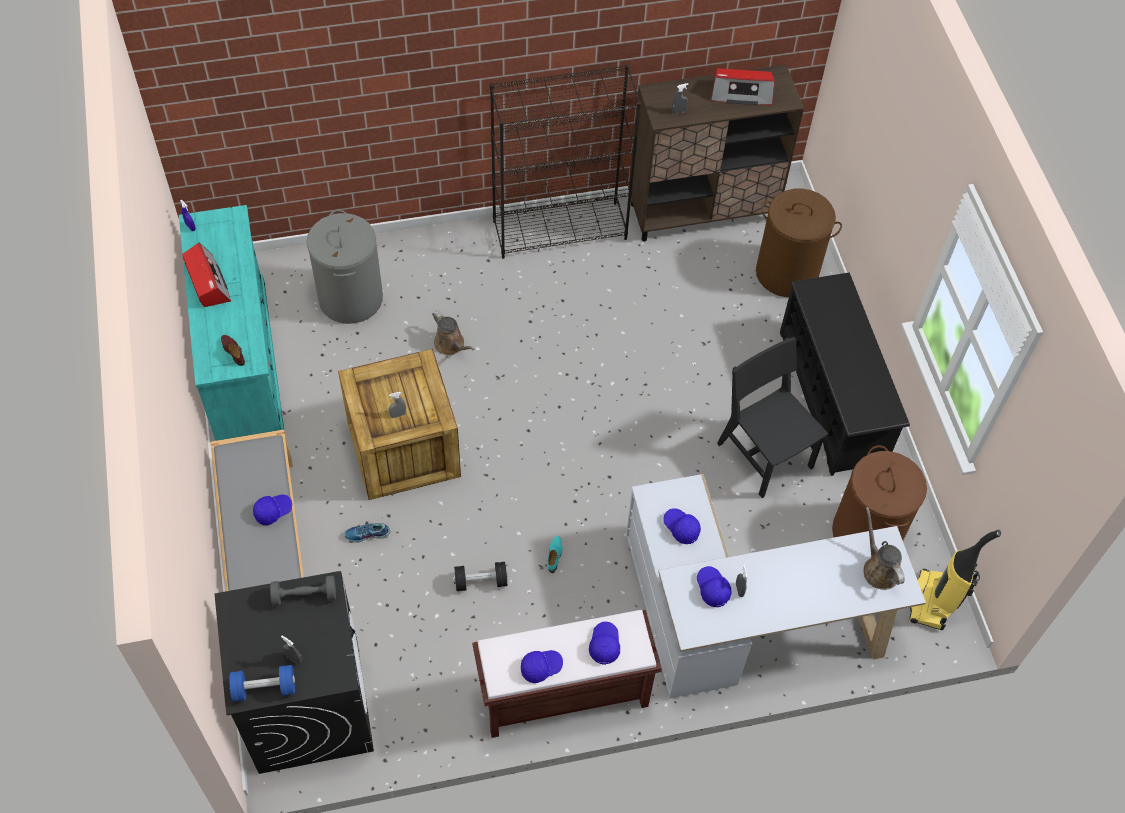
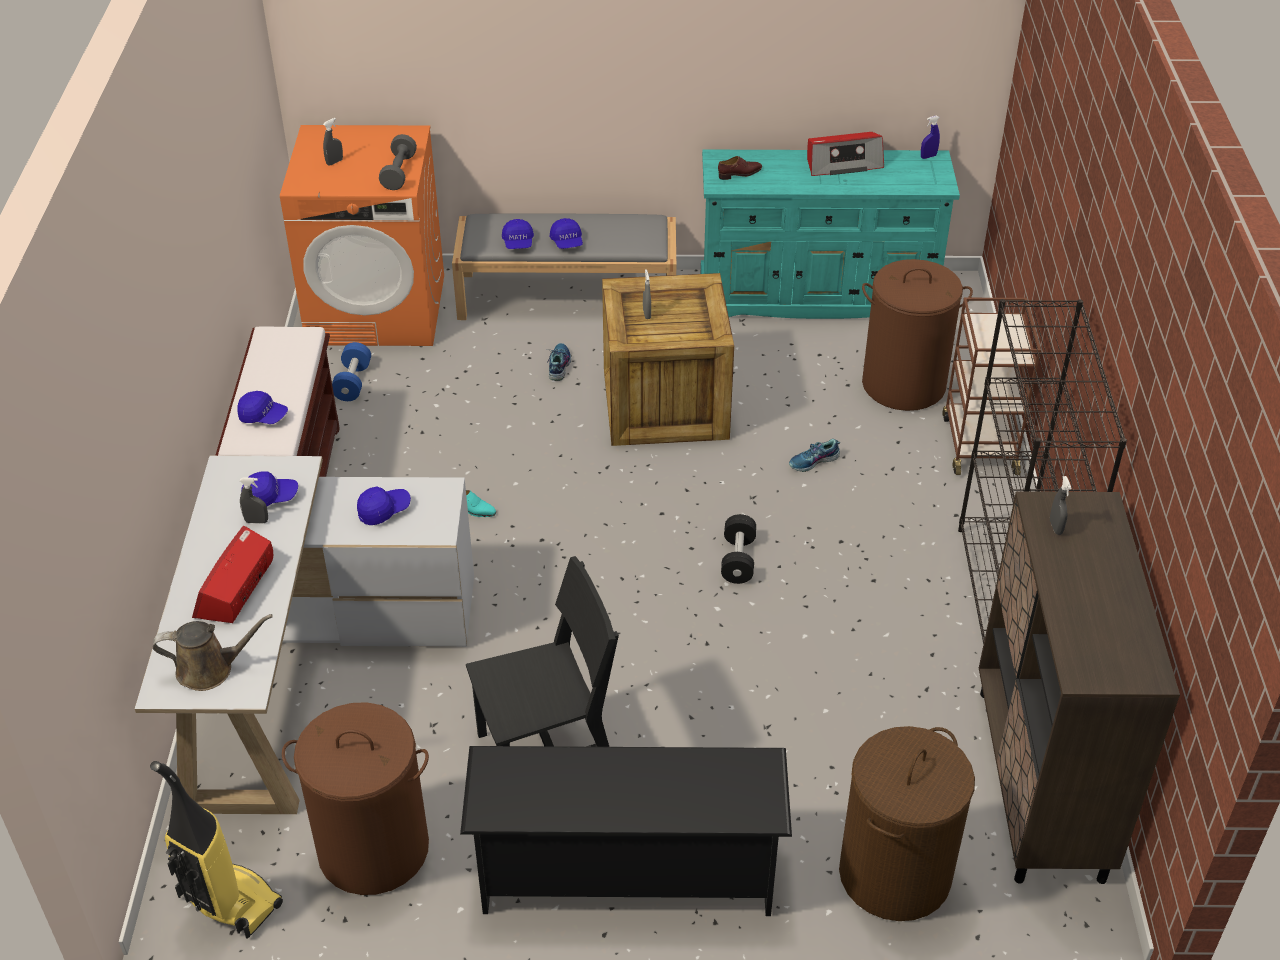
camera: 105 degrees right, 15 degrees down
black washing machine [214,571,374,774] -> orange washing machine [280,125,444,346]
blue dumbbell [229,665,295,702] -> blue dumbbell moved to [332,342,371,401]
grey laundry basket [307,210,383,324] -> brown laundry basket [862,259,973,411]
brown watering can [432,311,475,355] -> shoe [789,439,840,472]
black dumbbell [454,562,508,591] -> black dumbbell moved to [721,514,756,584]
blue cap [521,650,563,683] -> blue cap moved to [502,219,534,249]
radio [711,68,775,105] -> radio moved to [192,525,273,623]
none -> brown cart [942,298,1041,475]

